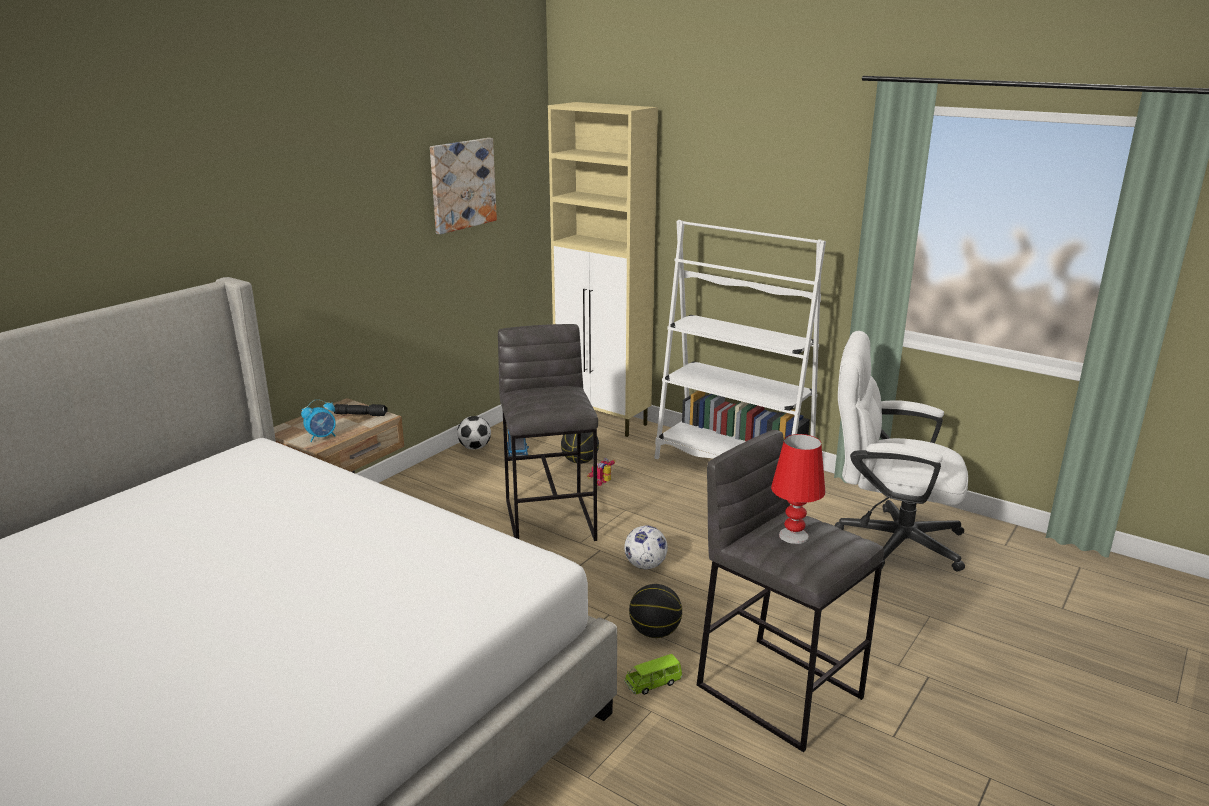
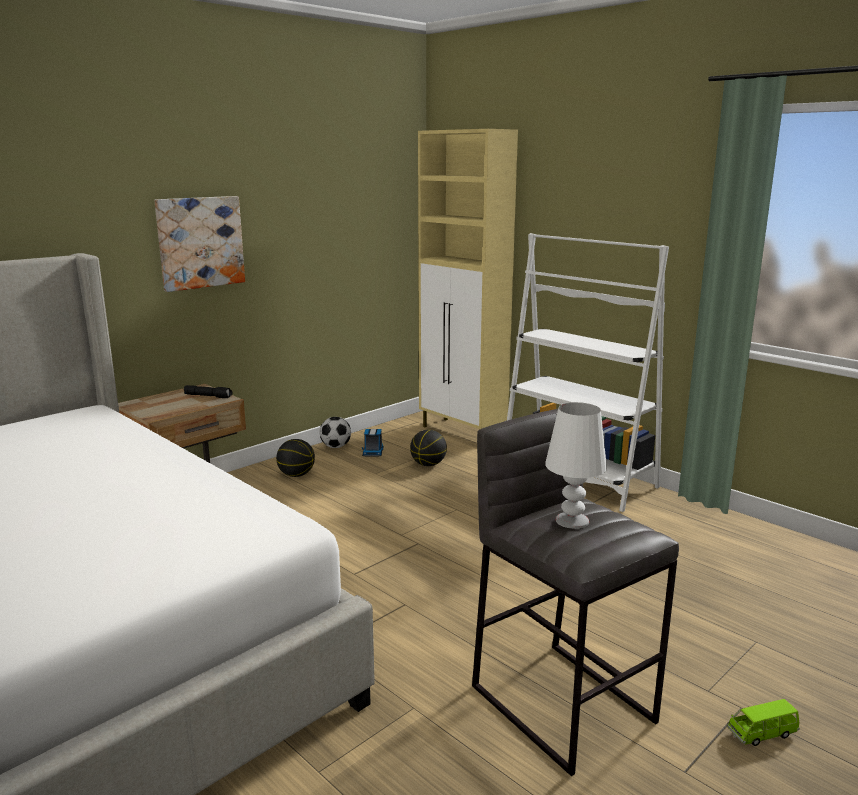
camera: 10 degrees right, 5 degrees down
alarm clock [301,399,336,442] -> none
picture [430,138,497,234] -> picture moved to [154,196,245,292]
grey stool [498,324,598,541] -> none
toy robot [587,458,616,486] -> none
football [624,526,667,569] -> none
green toy car [624,654,683,695] -> green toy car moved to [727,699,800,746]
basketball [629,584,682,638] -> basketball moved to [276,439,315,477]
red table lamp [771,434,825,544] -> white table lamp [545,402,607,529]
white office chair [835,331,968,572] -> none

